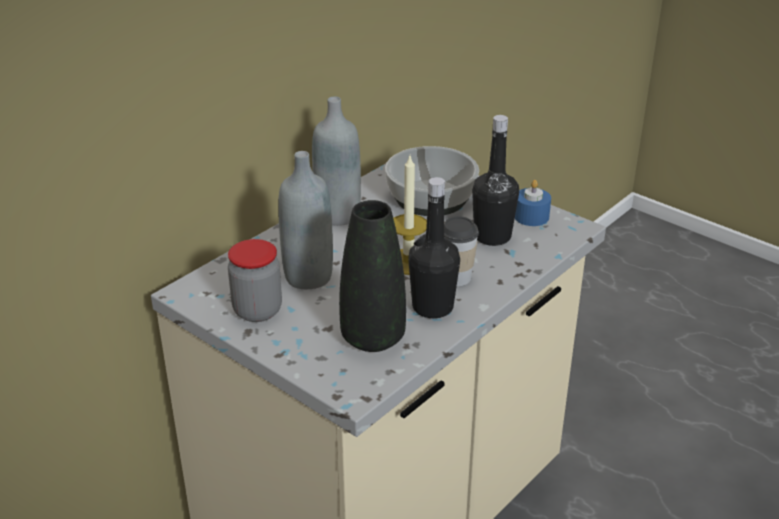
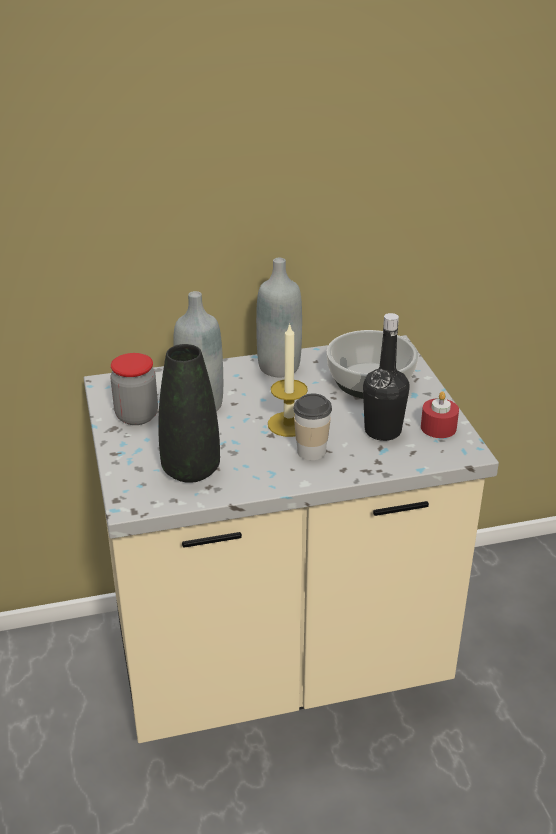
camera: 35 degrees right, 0 degrees up
black bottle [408,177,460,319] -> none
blue candle [515,180,551,226] -> red candle [421,391,459,438]

